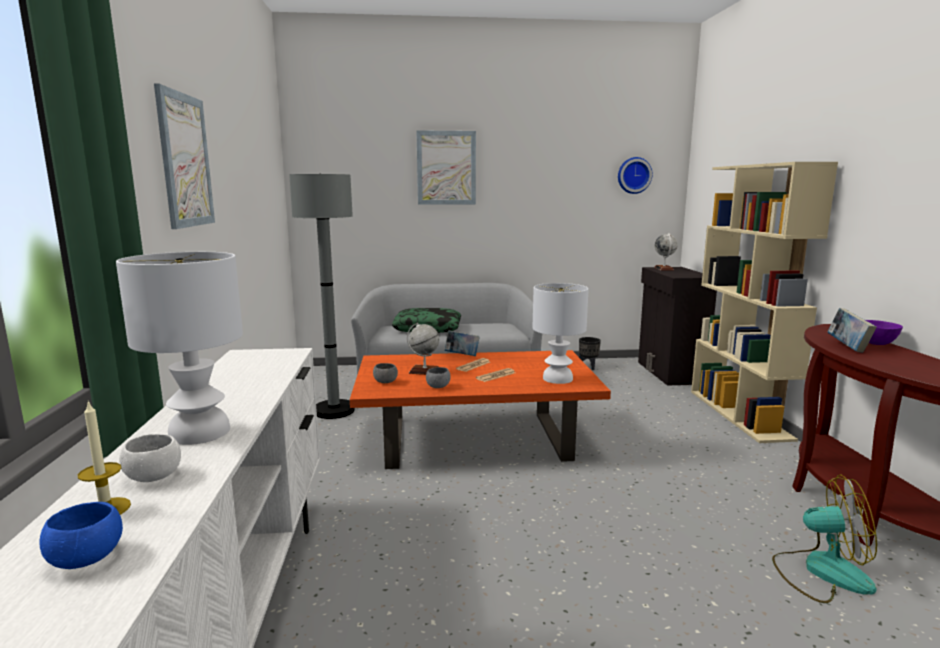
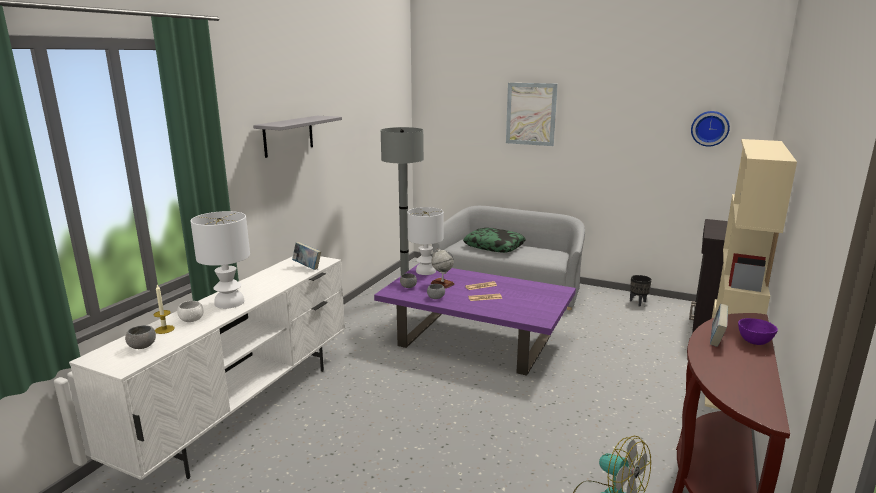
camera: 30 degrees right, 5 degrees up
blue bowl [40,502,123,569] -> grey bowl [125,325,156,349]
picture [154,83,215,229] -> grey shelf [253,116,342,158]
orange coffee table [350,350,611,469] -> purple coffee table [374,263,576,376]
book [444,330,480,356] -> book moved to [292,242,321,270]
white table lamp [533,283,588,384] -> white table lamp moved to [407,207,443,275]
globe [654,233,678,271] -> none

